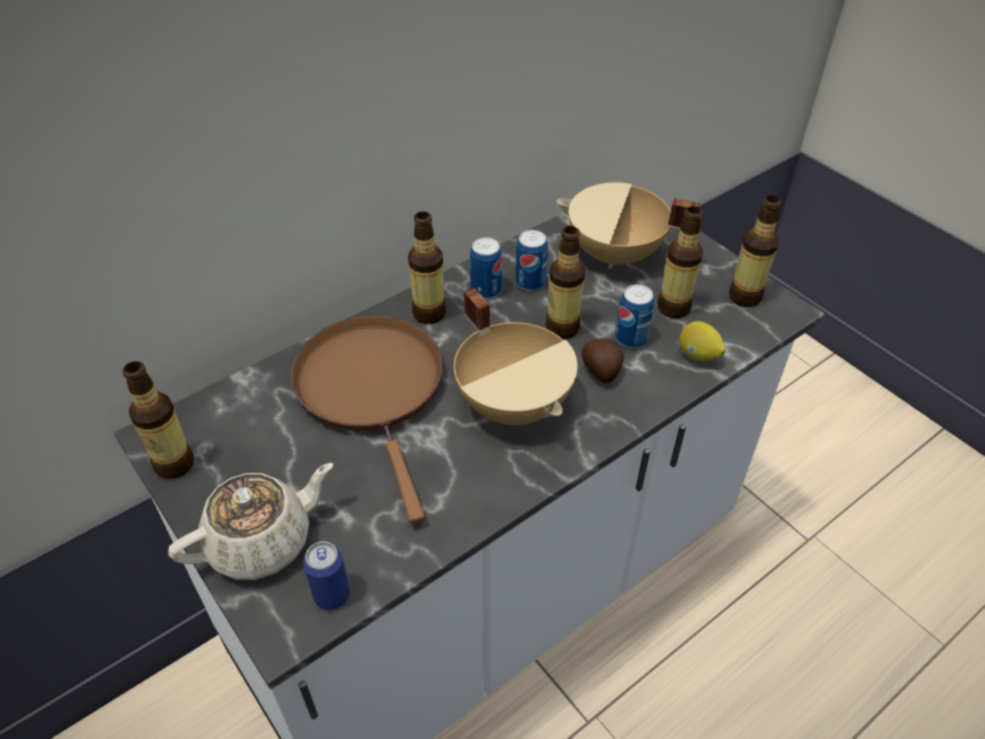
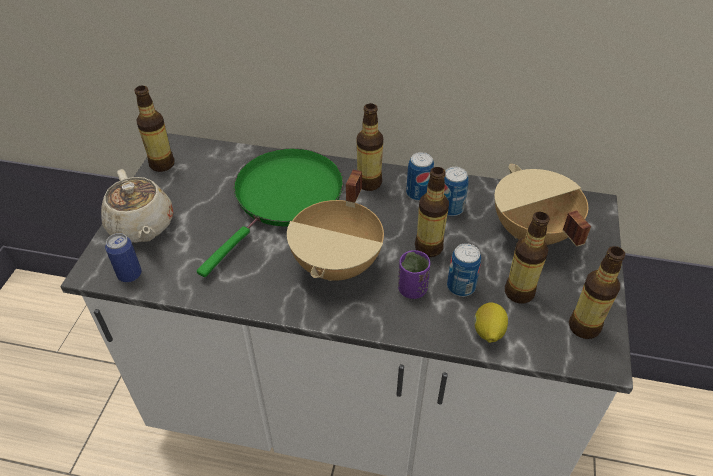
camera: 50 degrees right, 0 degrees up
beige teapot [168,463,333,580] -> beige teapot turned 45 degrees clockwise [101,169,173,243]
brown frying pan [290,315,443,524] -> green frying pan [197,148,343,277]
potato [581,338,624,383] -> purple cup [398,250,430,299]

